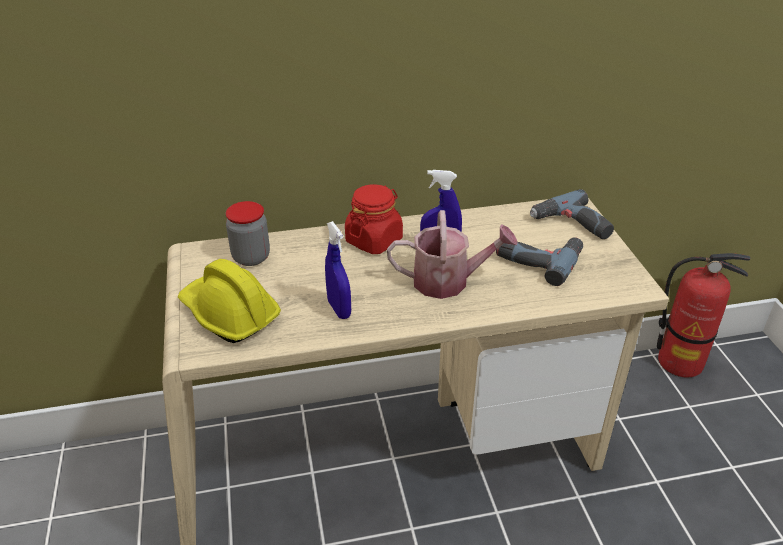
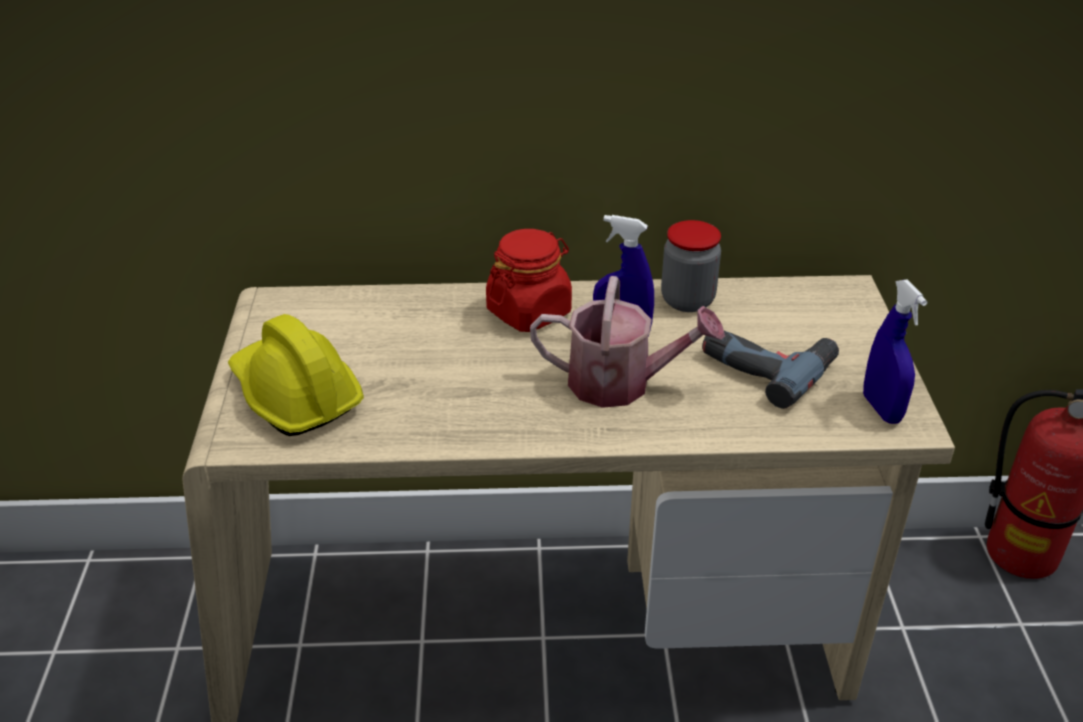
camera: 10 degrees right, 0 degrees up
jar [226,201,270,266] -> jar moved to [661,220,721,312]
blue spray bottle [325,221,351,319] -> blue spray bottle moved to [863,279,927,424]
power drill [530,189,614,239] -> none

